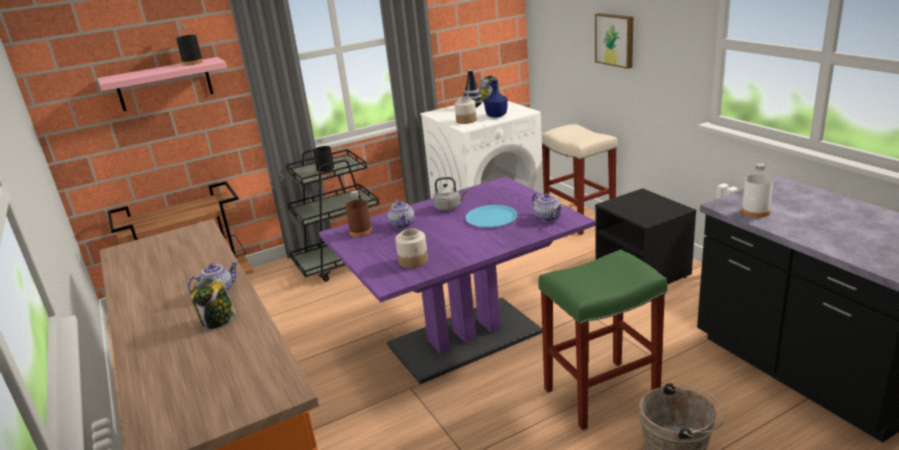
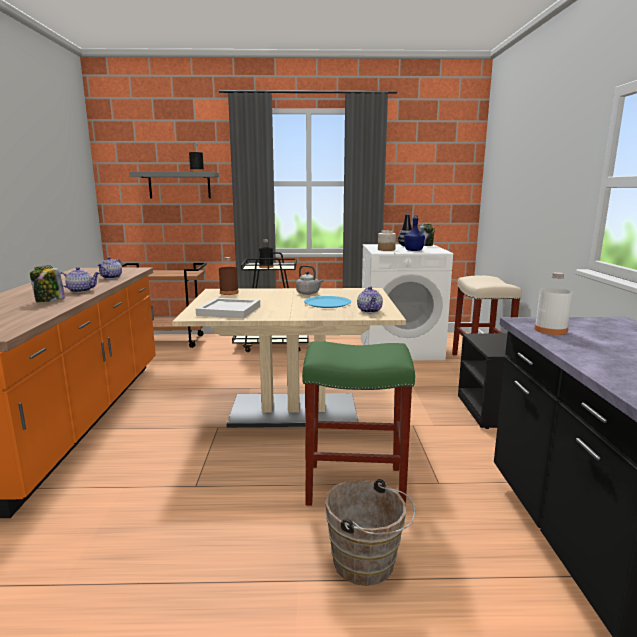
camera: 25 degrees right, 10 degrees down
pink shelf [97,57,227,111] -> grey shelf [129,172,219,198]
purple dining table [319,176,596,384] -> beige dining table [172,288,406,428]
teapot [388,200,414,229] -> teapot moved to [97,257,122,279]
jar [395,228,428,268] -> white tray [196,298,260,318]
picture [595,13,633,69] -> none

